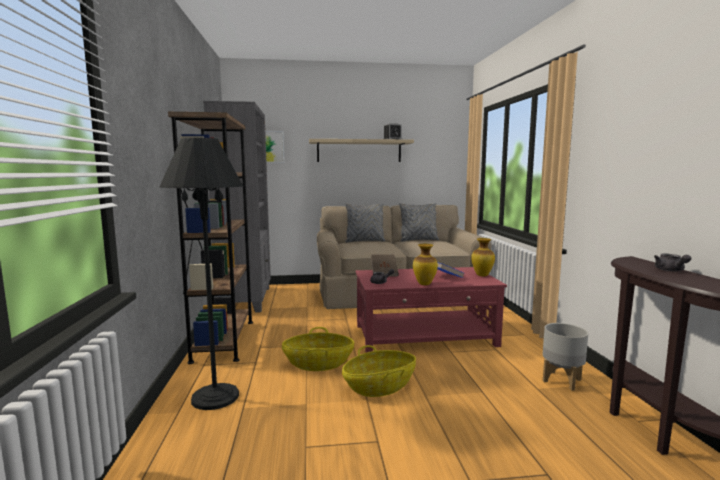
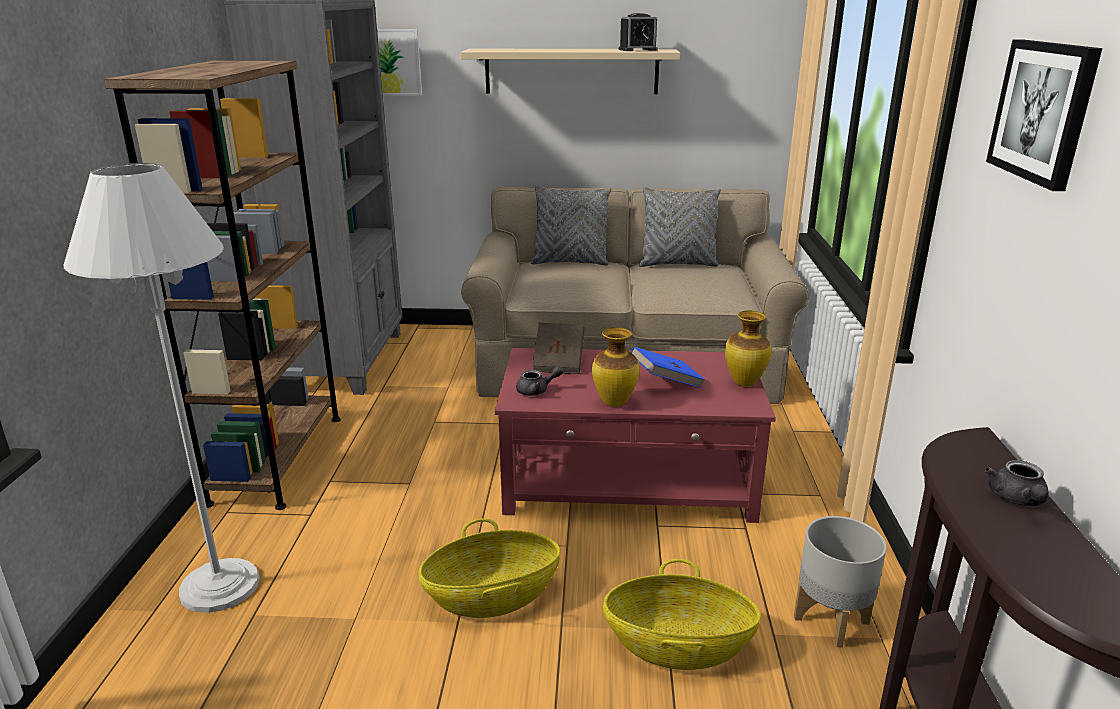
camera: 10 degrees right, 15 degrees up
black floor lamp [159,137,243,410] -> white floor lamp [63,163,260,613]
basket [282,327,354,371] -> basket moved to [603,559,761,670]
none -> picture [986,40,1102,191]

